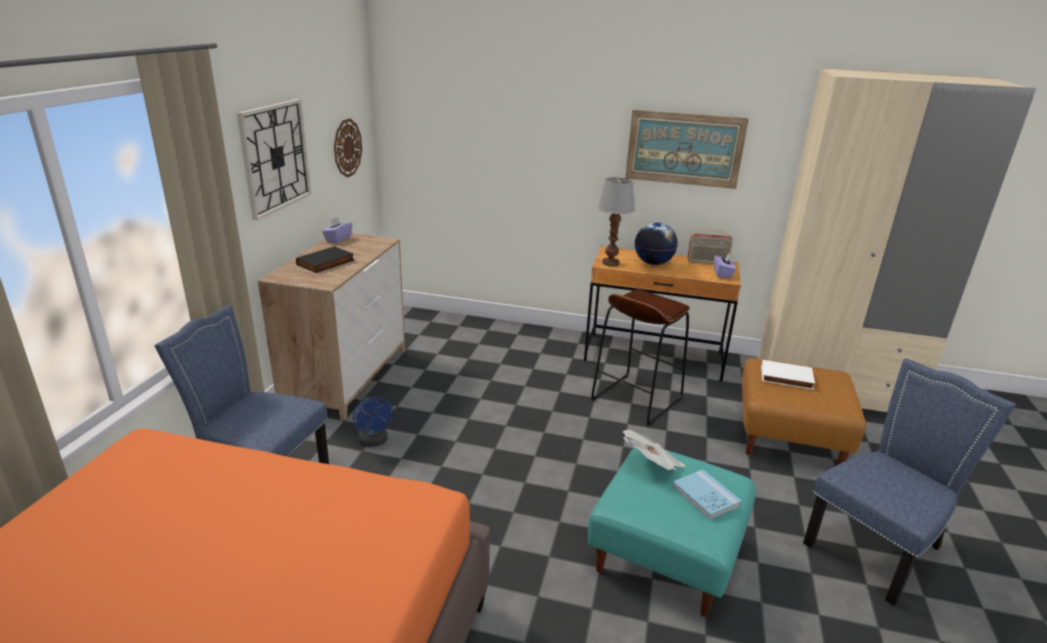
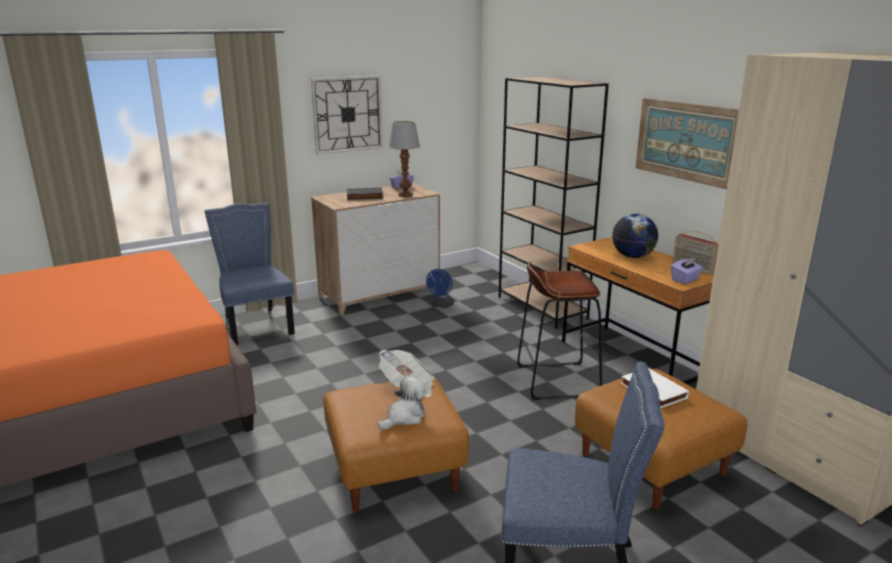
camera: 45 degrees right, 5 degrees down
wall clock [334,118,362,177] -> none
blue fan [353,396,394,447] -> blue fan moved to [426,269,454,308]
turquoise ottoman [588,447,756,617] -> brown ottoman [323,378,469,512]
table lamp [597,177,635,267] -> table lamp moved to [388,121,420,197]
blue book [672,470,742,520] -> plush toy [378,376,426,430]
none -> beige bookcase [499,76,609,329]

